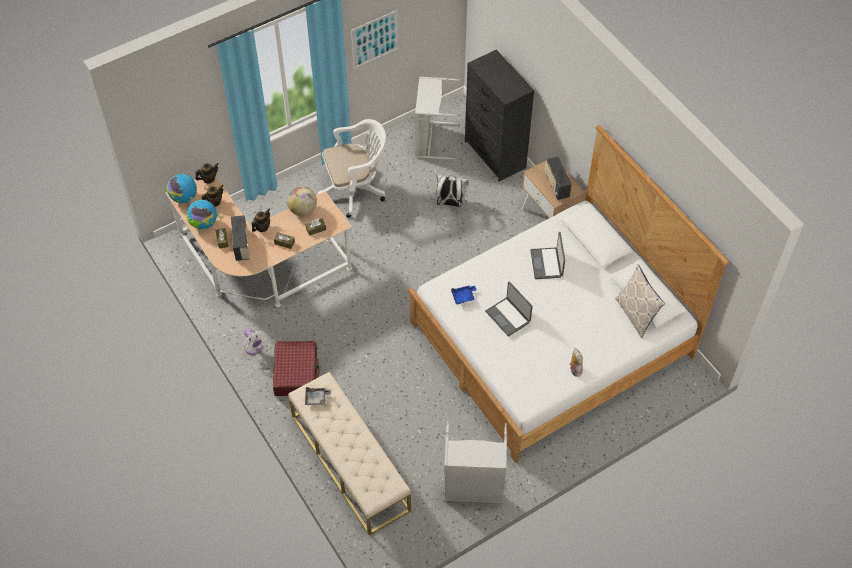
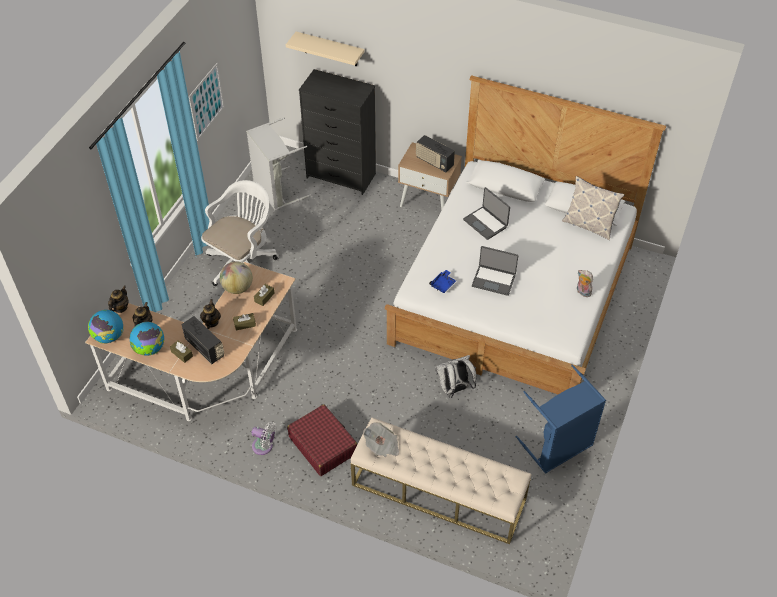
camera: 35 degrees left, 5 degrees down
grey tray [305,387,331,405] -> newspaper [363,422,399,457]
white backpack [436,174,469,207] -> white backpack moved to [435,355,476,398]
grey laundry basket [444,421,507,503] -> blue laundry basket [515,365,606,474]
none -> beige shelf [286,32,365,67]

